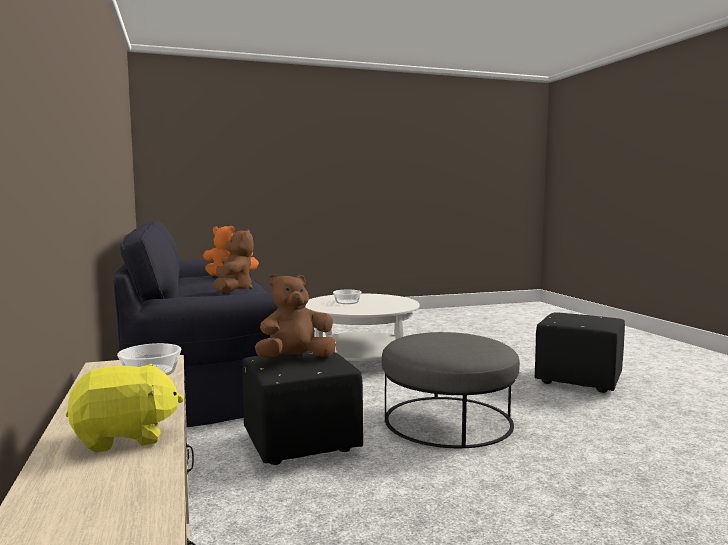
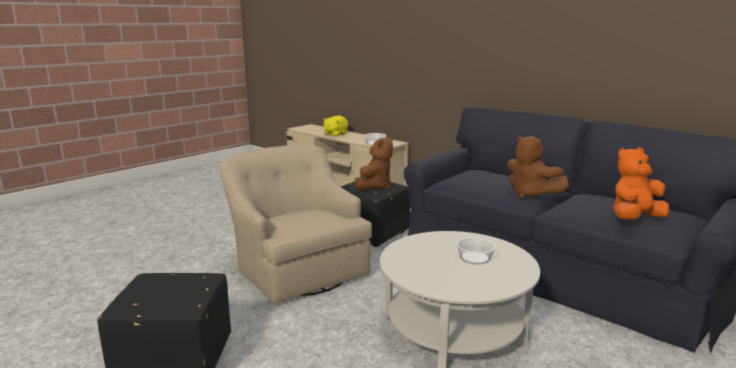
camera: 150 degrees right, 10 degrees up
grey ottoman [382,332,520,448] -> beige armchair [219,145,372,303]

